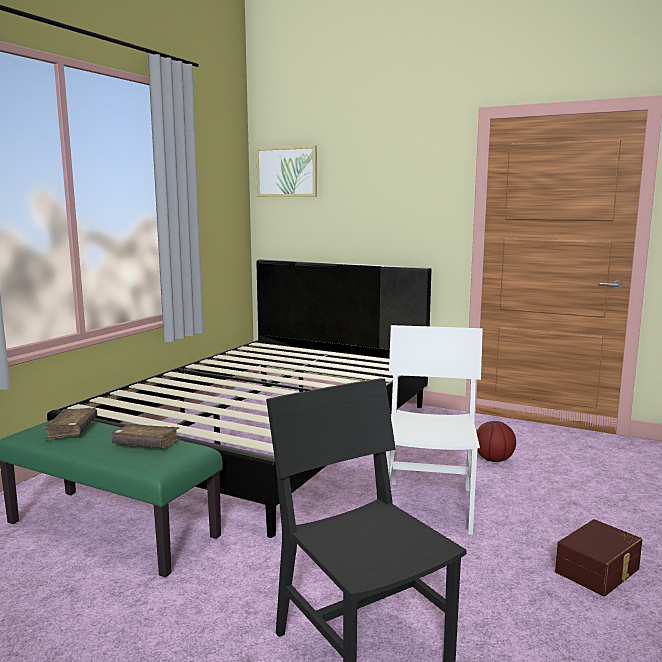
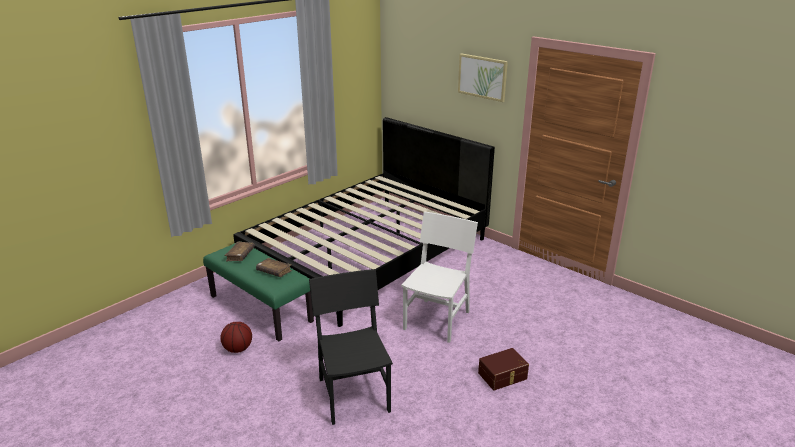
camera: 15 degrees right, 15 degrees up
picture [256,145,317,197] -> picture moved to [458,53,508,102]
basketball [476,421,516,462] -> basketball moved to [220,322,252,353]

